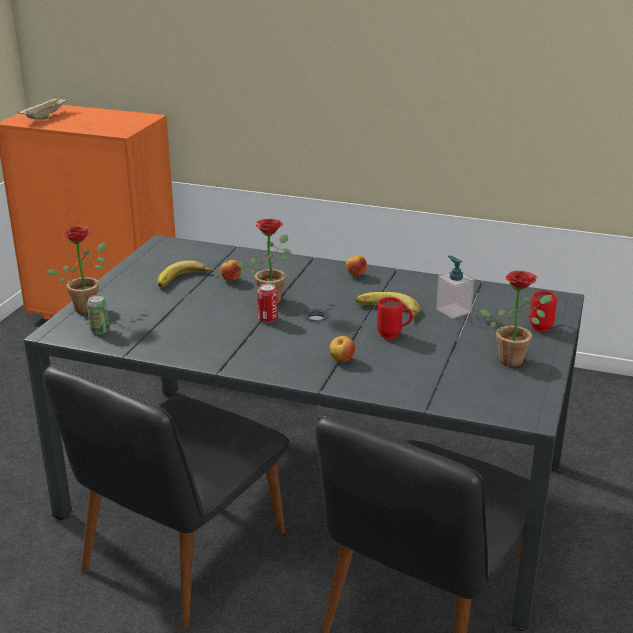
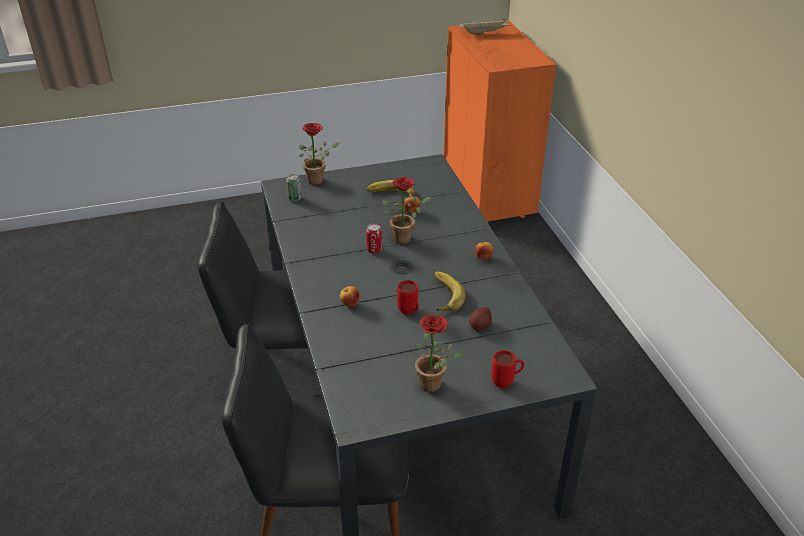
camera: 55 degrees right, 10 degrees up
soap dispenser [436,255,474,319] -> potato [469,307,492,331]

